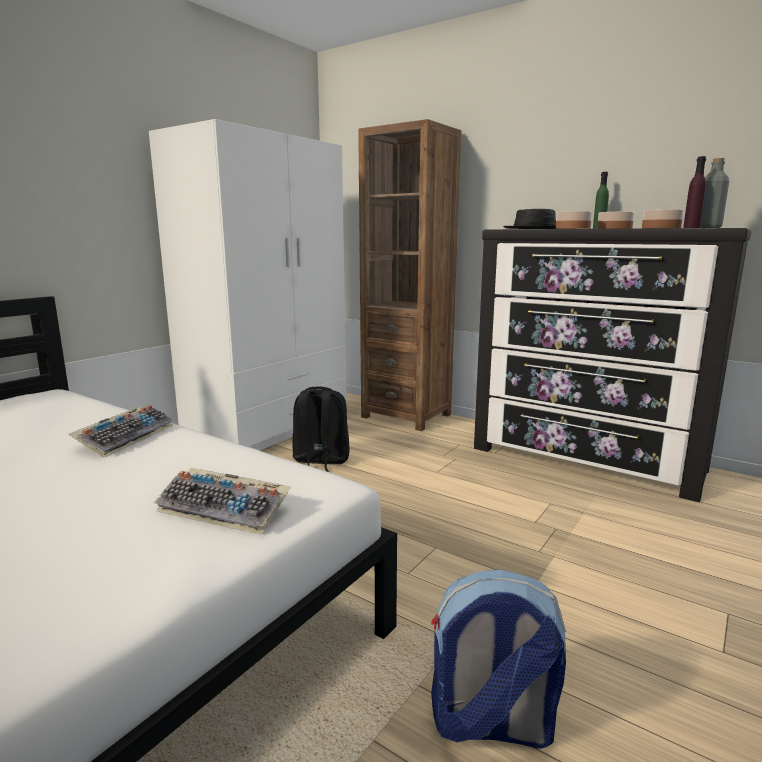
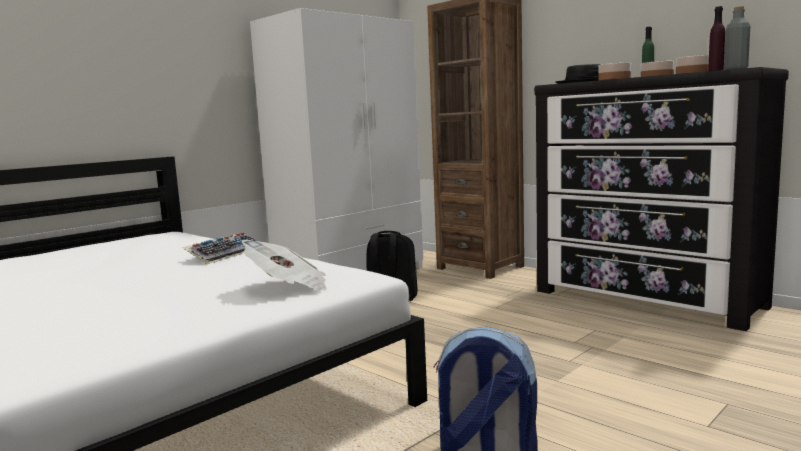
camera: 10 degrees right, 5 degrees down
keyboard [153,468,291,535] -> newspaper [242,240,326,290]

